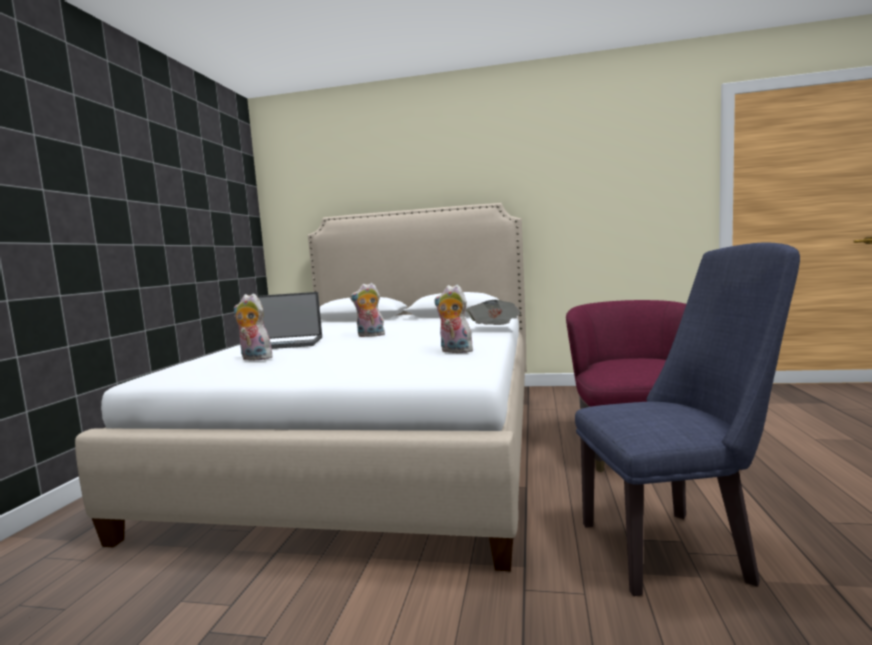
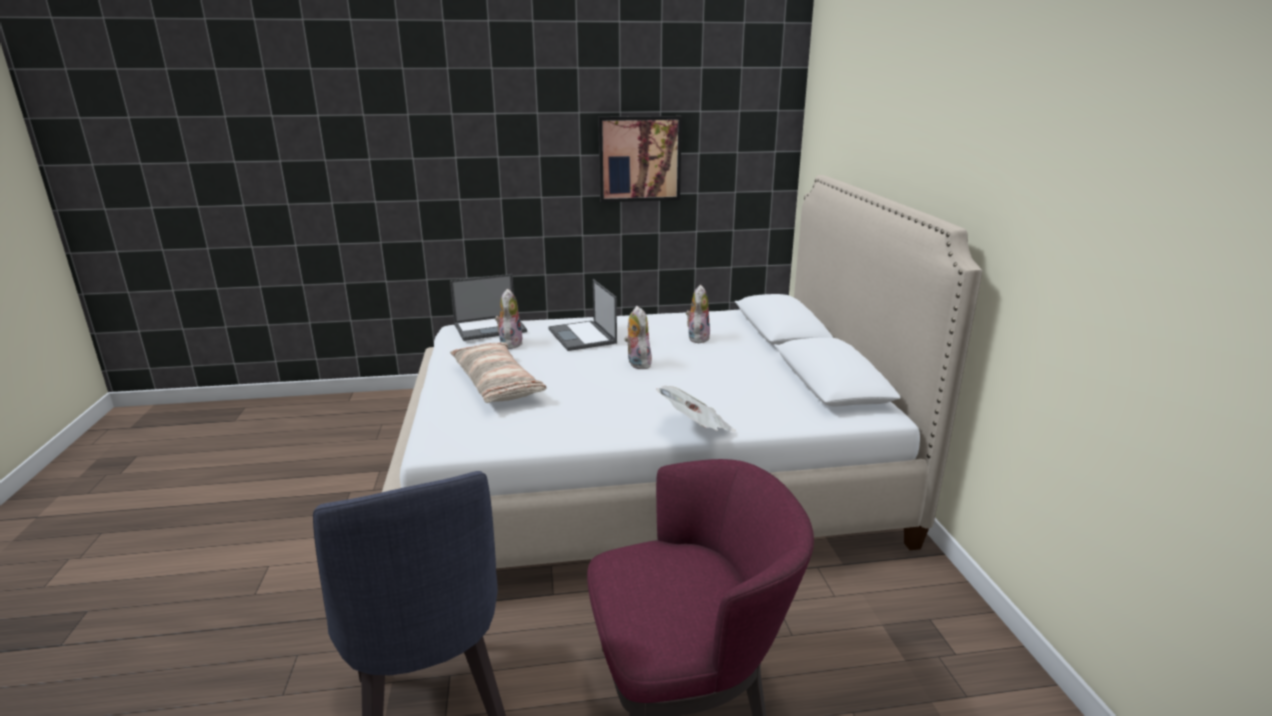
camera: 70 degrees right, 15 degrees up
plush toy [434,285,476,353] -> plush toy moved to [686,285,710,343]
none -> laptop [450,274,527,341]
none -> pillow [450,342,546,403]
none -> picture [598,116,682,202]

